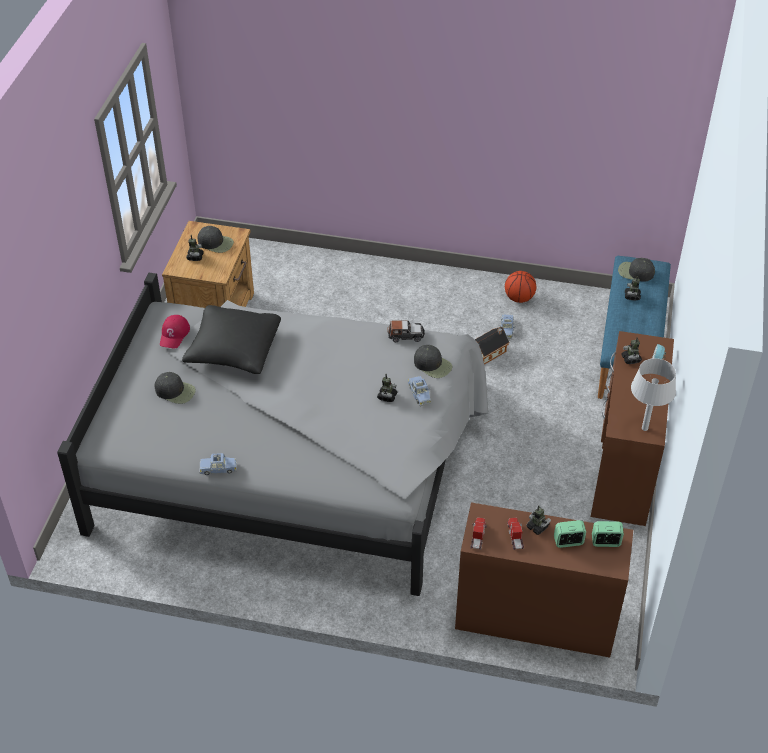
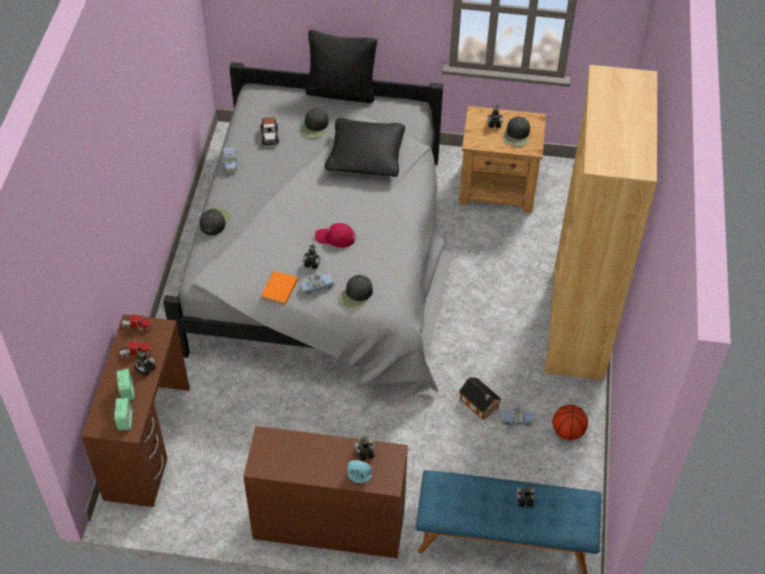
camera: 85 degrees right, 5 degrees up
red cap [160,315,190,349] -> red cap moved to [315,223,356,248]
toy car [387,320,425,342] -> toy car moved to [261,117,279,146]
black cap [618,258,655,282] -> black cap moved to [200,207,230,235]
grey table lamp [631,358,676,431] -> none
none -> orange book [261,271,298,305]
none -> black pillow [306,30,377,103]
none -> brown bookcase [544,65,657,380]

